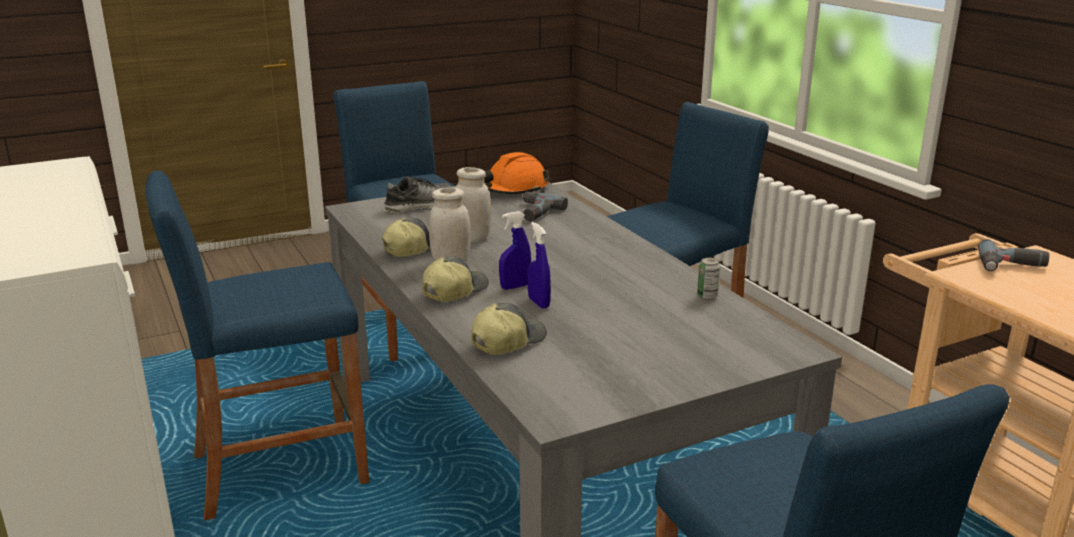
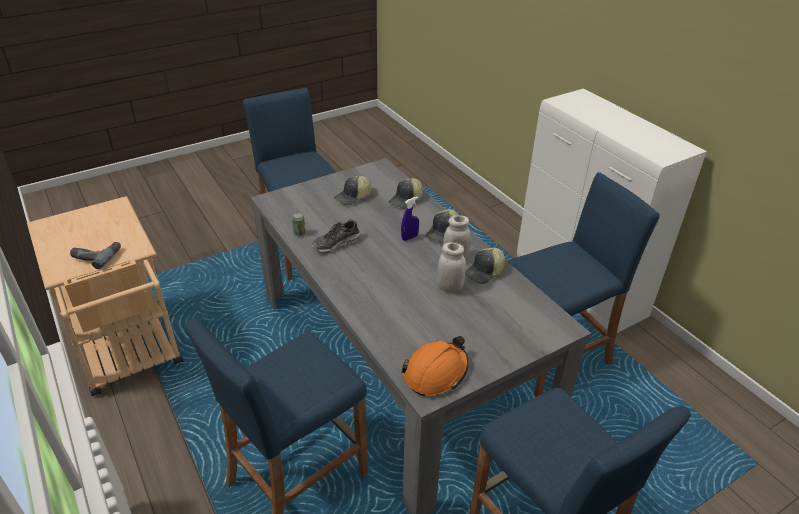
camera: 175 degrees right, 15 degrees up
shoe [384,176,451,214] -> shoe moved to [312,219,360,253]
power drill [522,192,568,221] -> none
blue spray bottle [528,222,551,309] -> none
none -> cap [334,176,371,205]

